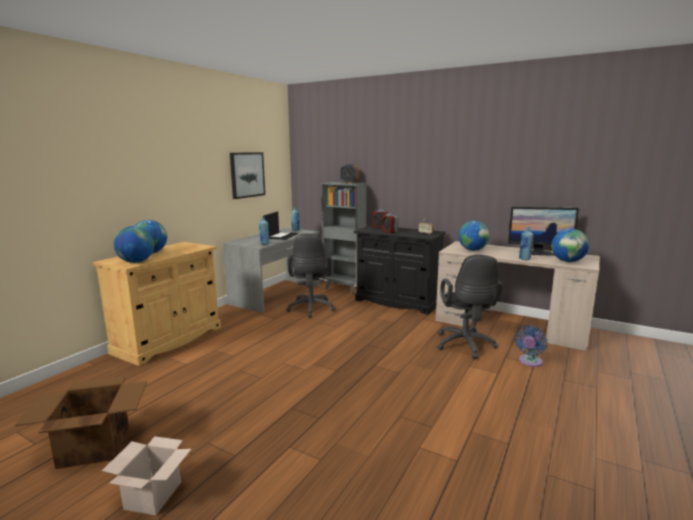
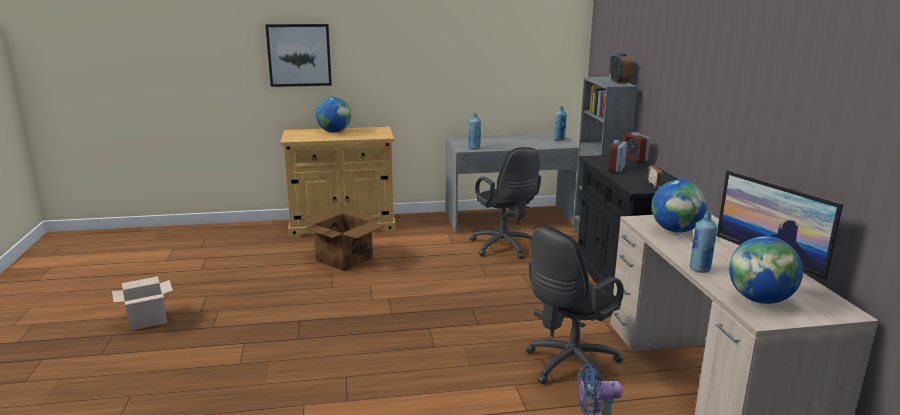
camera: 50 degrees right, 5 degrees up
cardboard box [15,376,147,469] -> cardboard box moved to [301,210,385,271]
globe [113,226,154,263] -> none
picture [230,152,265,199] -> picture moved to [265,24,332,87]
laptop [263,211,298,240] -> none
black office chair [286,234,336,318] -> black office chair turned 75 degrees counterclockwise [470,147,541,259]

